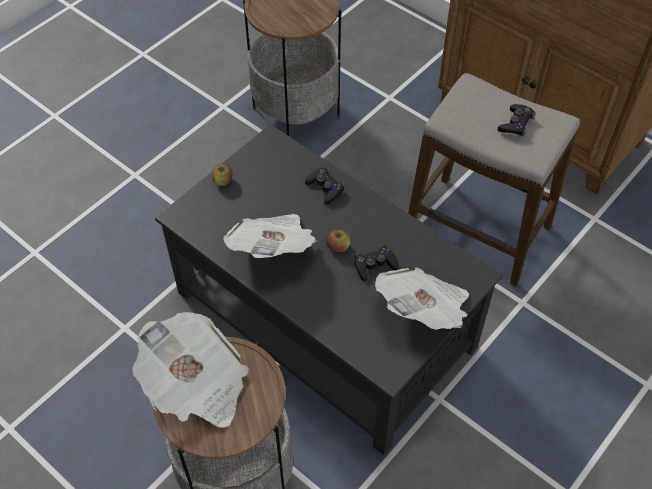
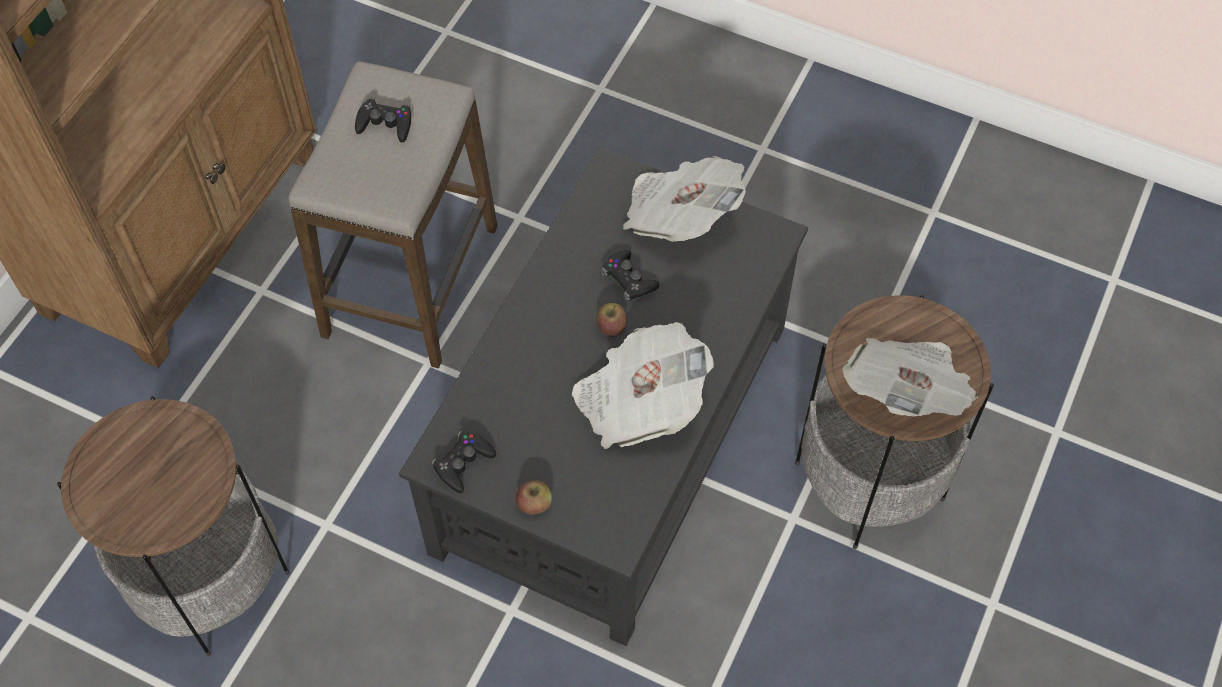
camera: 105 degrees left, 5 degrees up
black game controller [305,167,345,205] -> black game controller moved to [432,431,496,493]

